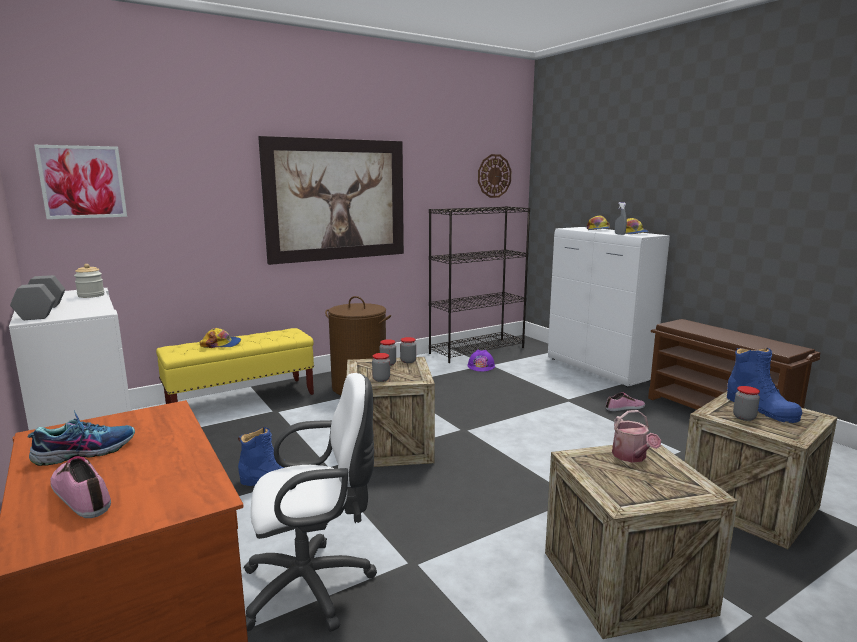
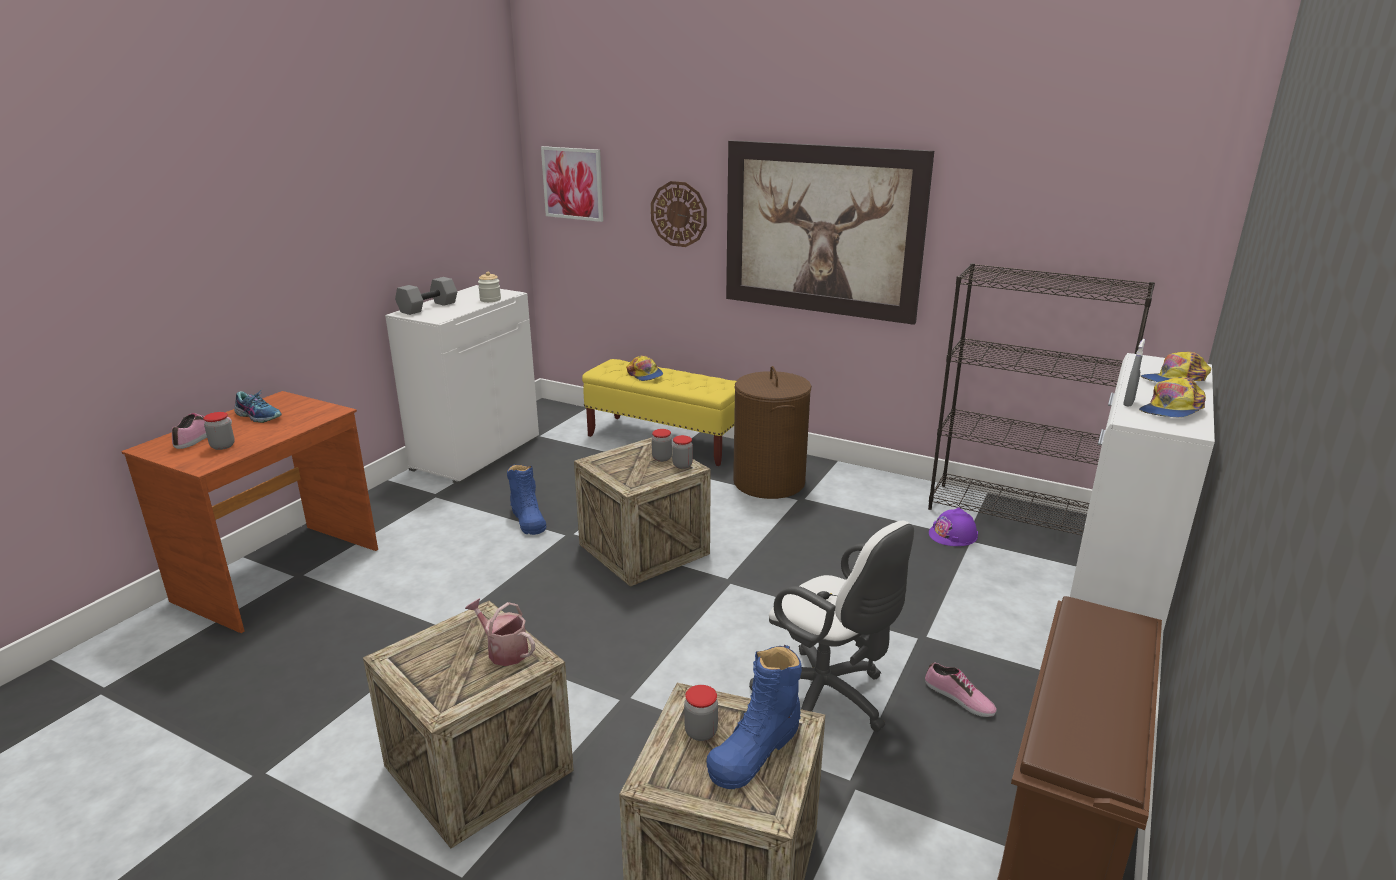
camera: 60 degrees right, 10 degrees up
white office chair [244,373,377,632] -> white office chair moved to [749,521,914,732]
jar [372,353,390,382] -> jar moved to [203,412,235,450]
wall clock [478,154,511,198] -> wall clock moved to [651,181,707,247]
watering can [612,410,661,463] -> watering can turned 75 degrees clockwise [465,598,535,666]

